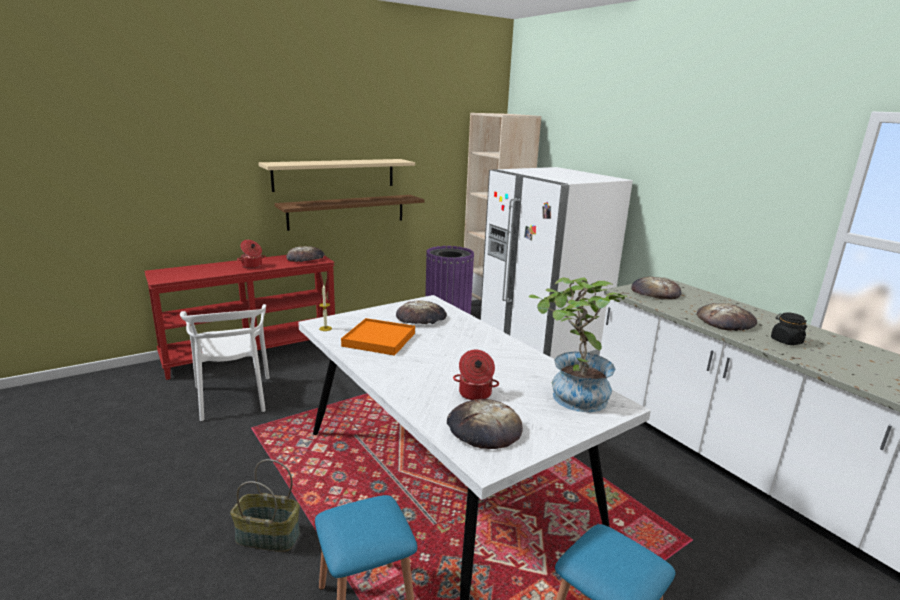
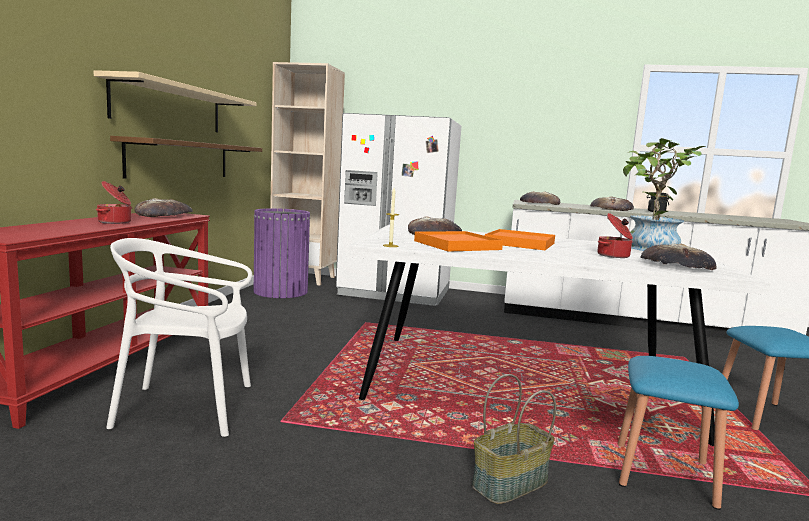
camera: 45 degrees left, 10 degrees down
white chair [180,304,270,421] -> white chair turned 150 degrees clockwise [106,238,253,437]
none -> orange tray [485,229,555,250]

